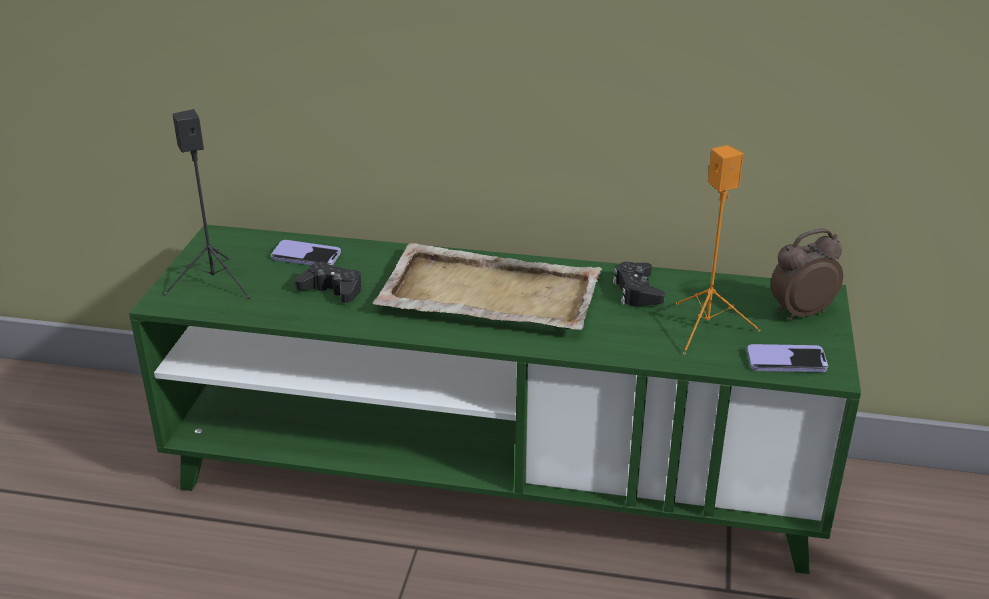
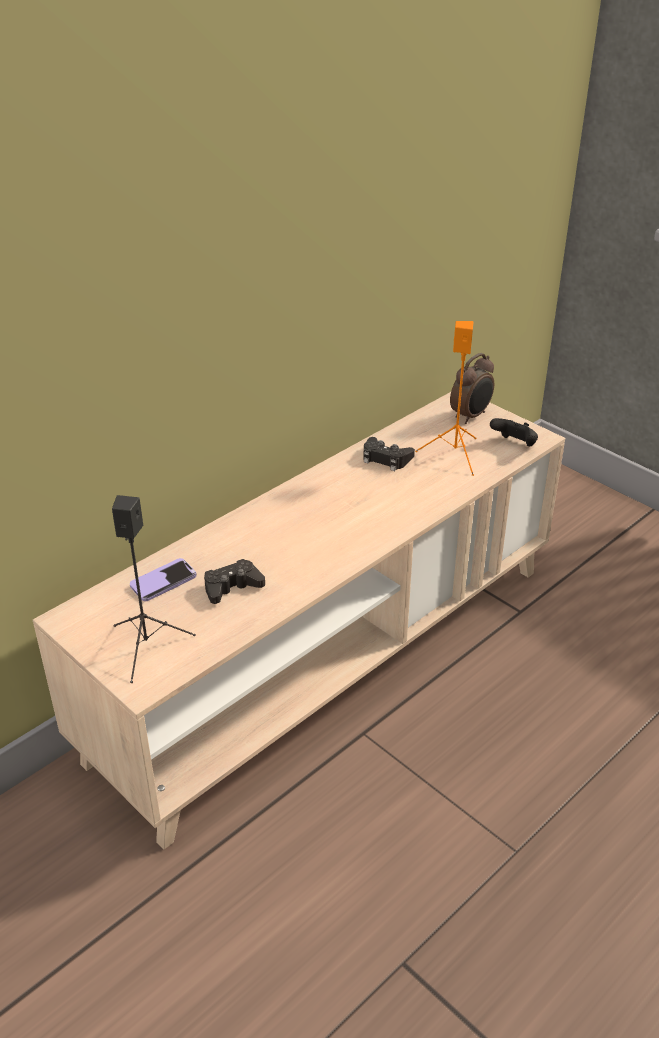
camera: 55 degrees left, 5 degrees up
green tv stand [129,225,861,574] -> beige tv stand [33,392,565,849]
beige tray [373,243,602,330] -> none
phone [747,344,828,372] -> black game controller [490,418,538,446]
alarm clock [770,229,843,321] -> alarm clock turned 150 degrees counterclockwise [450,353,494,424]

